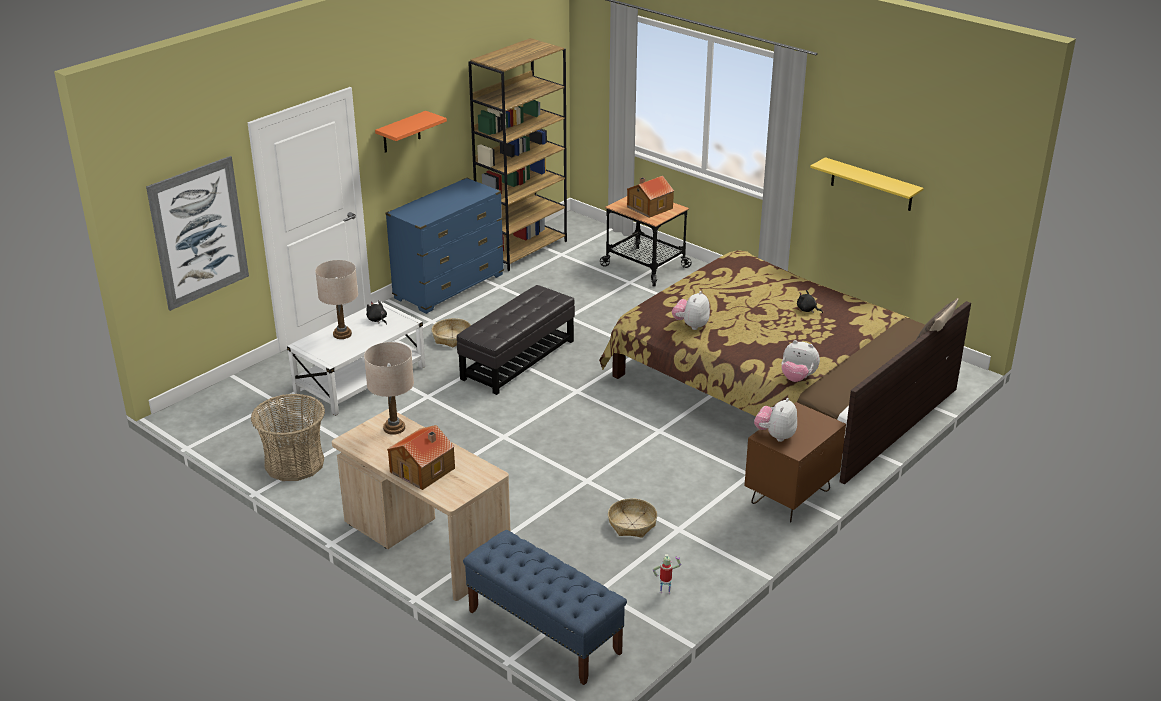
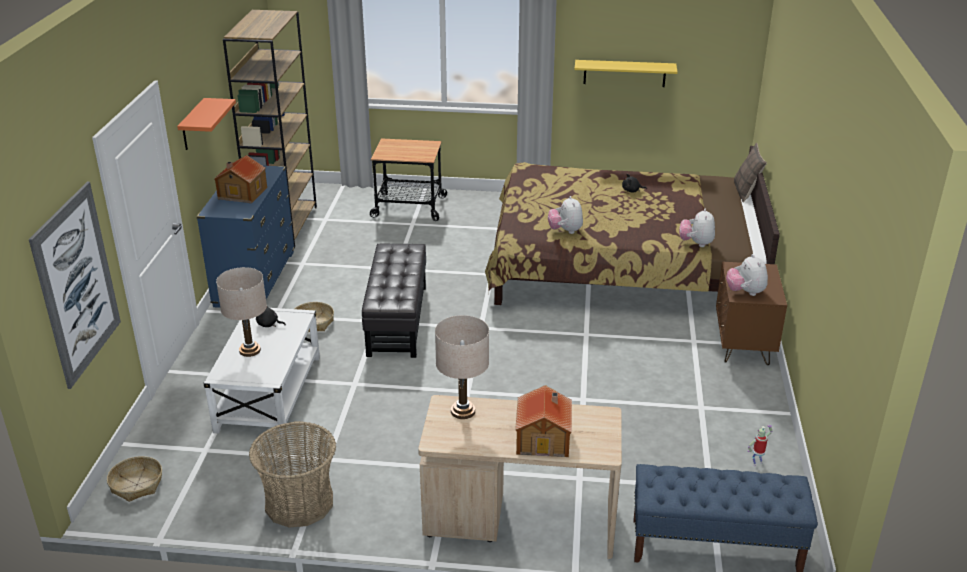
camera: 35 degrees left, 0 degrees up
basket [608,498,657,538] -> basket moved to [107,456,162,502]
toy house [627,176,674,218] -> toy house moved to [214,155,267,203]
plush toy [782,340,820,382] -> plush toy turned 105 degrees clockwise [679,209,715,247]

